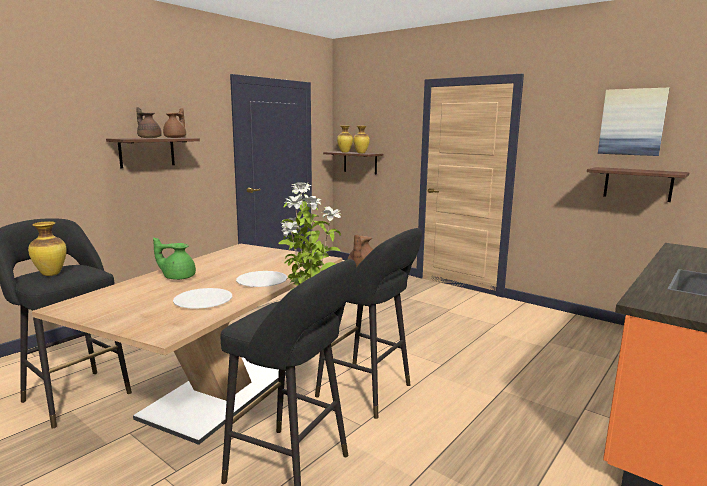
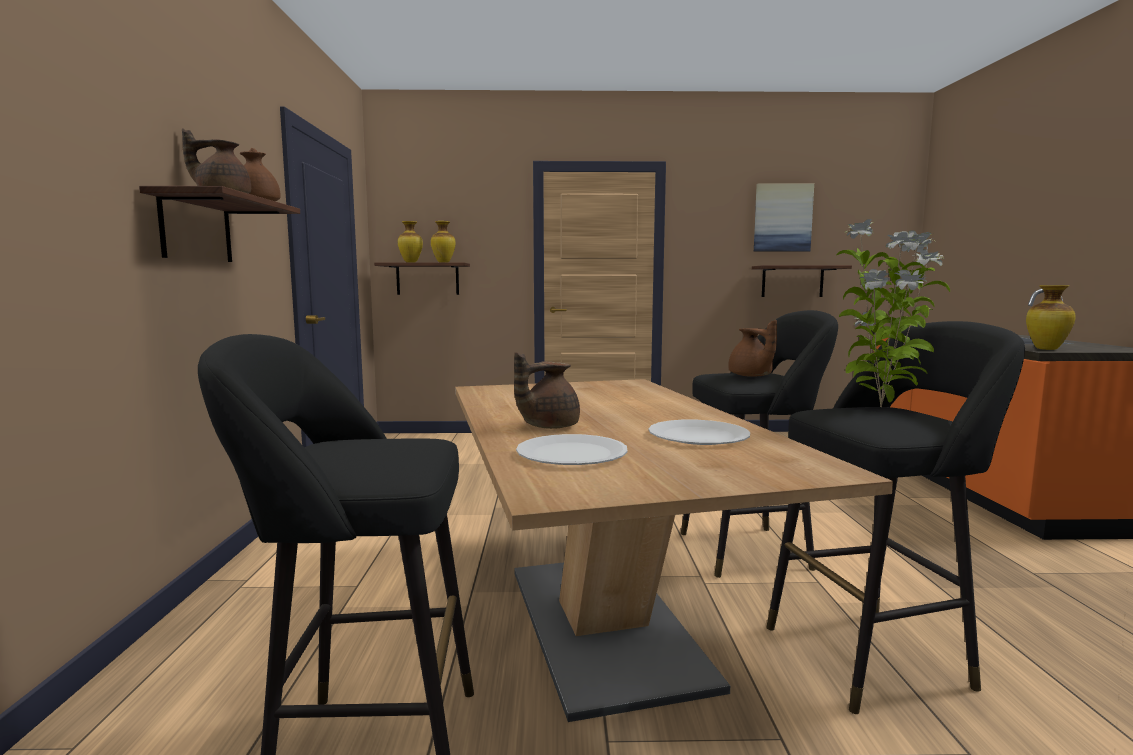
camera: 40 degrees left, 5 degrees down
vase [28,221,67,276] -> vase moved to [1026,285,1075,350]
green teapot [153,237,196,280] -> brown teapot [514,352,580,429]
white plate [236,271,287,287] -> white plate moved to [516,434,628,465]

